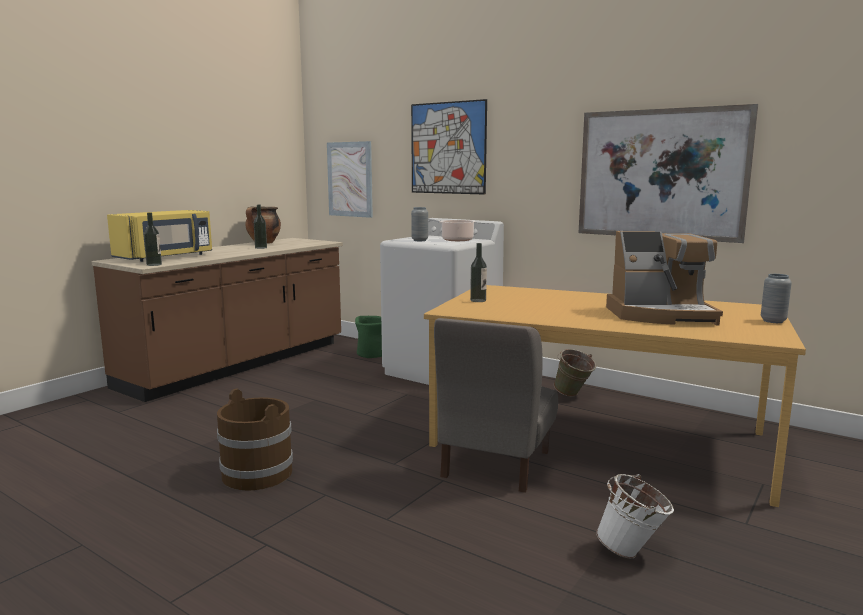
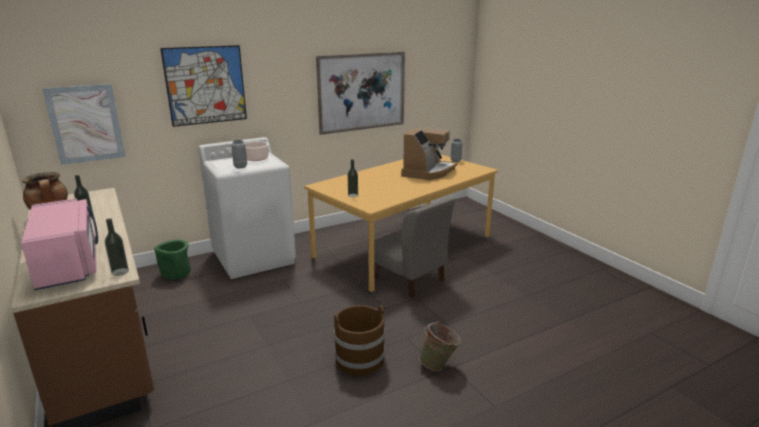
camera: 65 degrees left, 10 degrees up
yellow microwave [107,210,212,262] -> pink microwave [21,198,98,290]
green bucket [554,349,596,397] -> green bucket moved to [419,321,461,371]
white bucket [596,474,674,559] -> none

